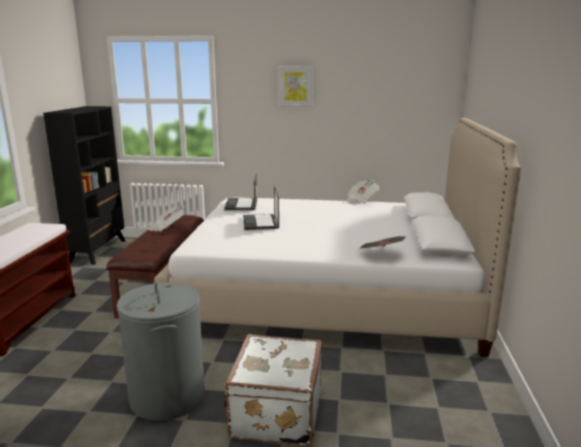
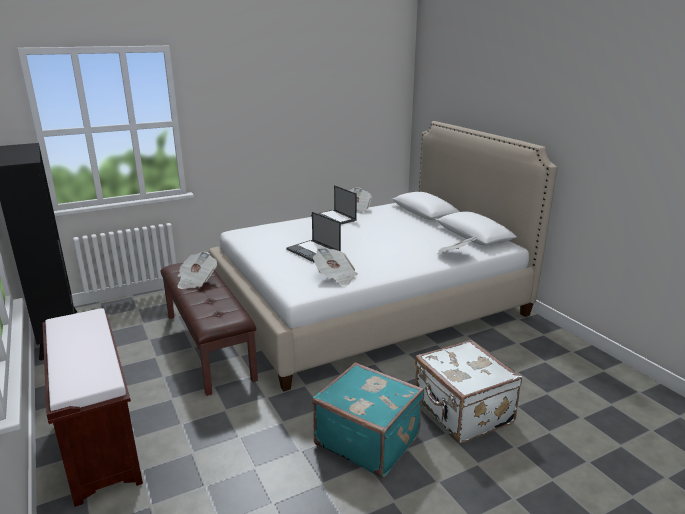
camera: 35 degrees left, 5 degrees up
grey laundry basket [116,281,205,421] -> turquoise suitcase [312,362,424,478]
laptop [224,173,257,210] -> laptop moved to [311,185,357,224]
picture [279,66,313,106] -> none
none -> newspaper [313,247,358,286]

